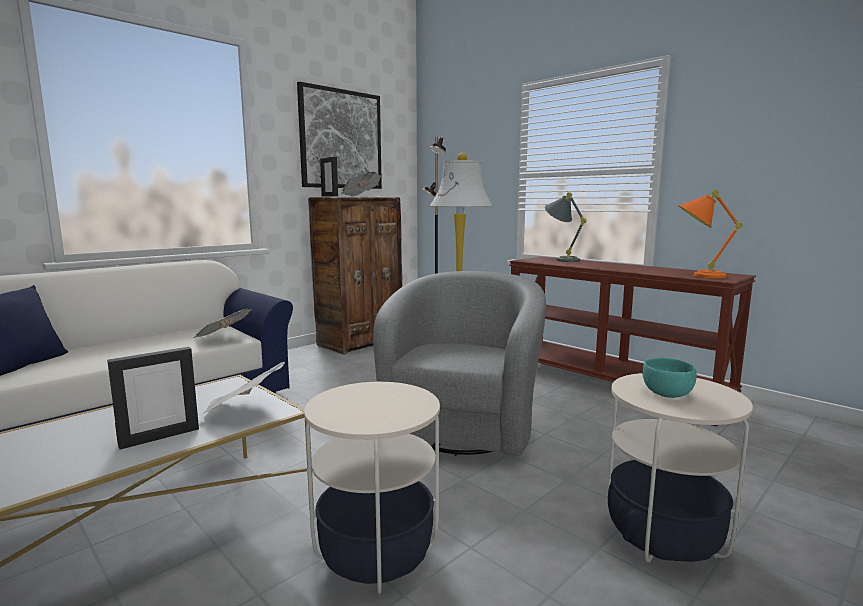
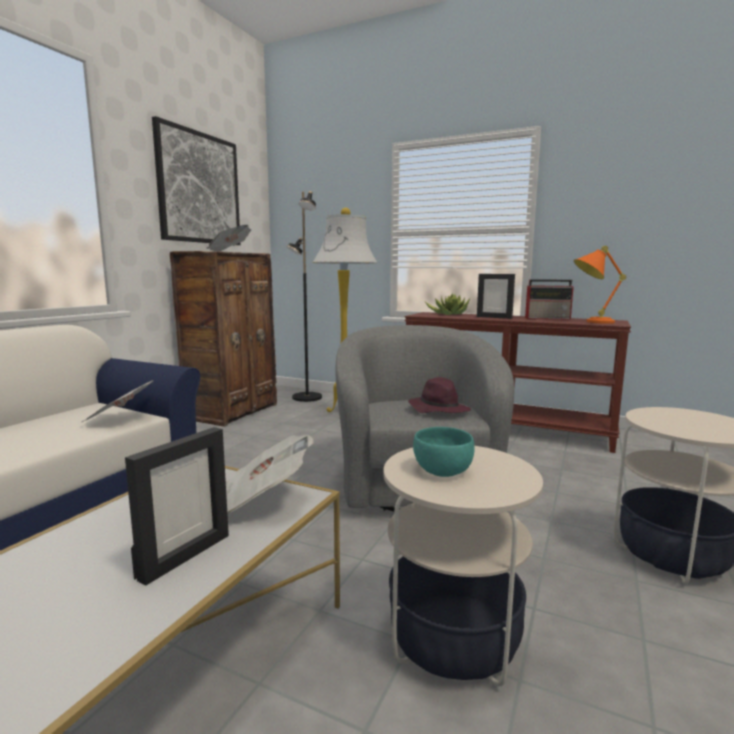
camera: 20 degrees left, 0 degrees up
picture frame [320,157,338,197] -> picture frame moved to [477,274,515,319]
grey table lamp [545,192,587,262] -> potted plant [425,293,470,315]
turquoise bowl [642,358,697,398] -> turquoise bowl moved to [413,427,475,477]
none -> purple hat [408,377,471,413]
none -> radio [525,279,574,320]

